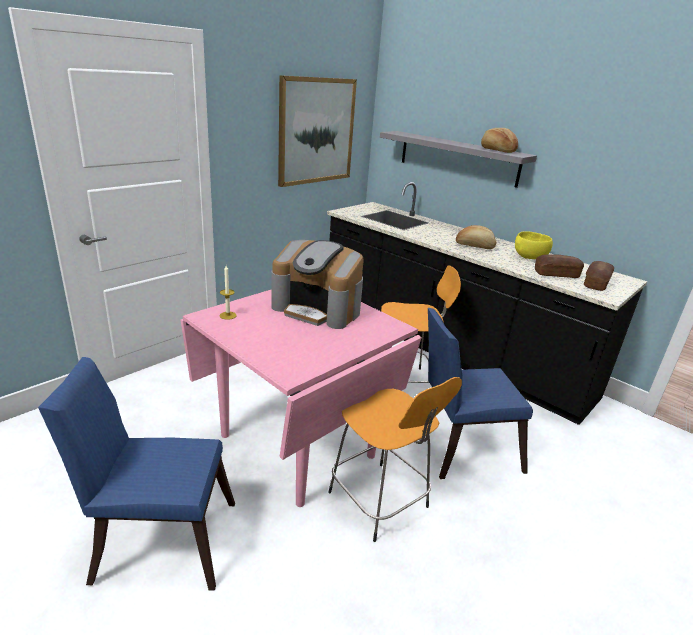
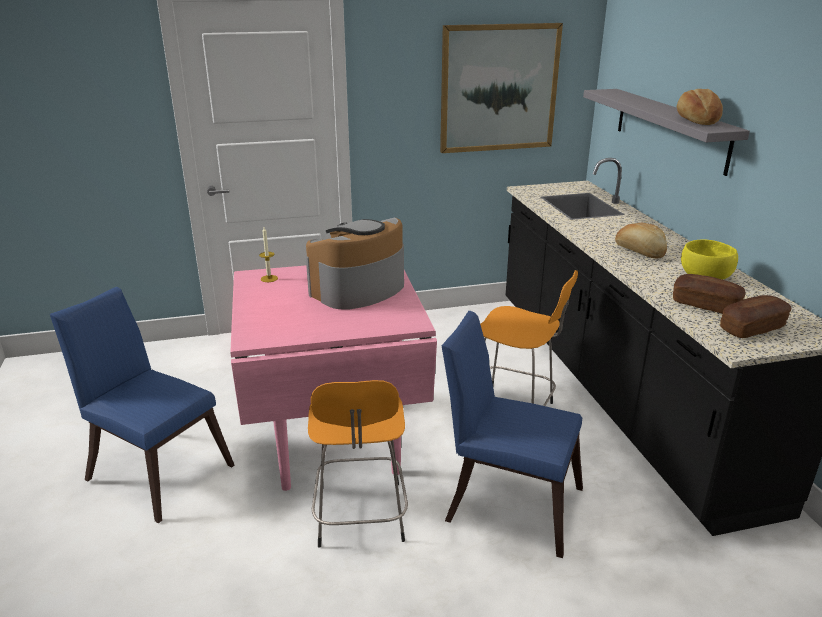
camera: 35 degrees right, 0 degrees up
coffee machine [271,240,364,329] -> coffee machine turned 75 degrees clockwise [306,218,404,309]

